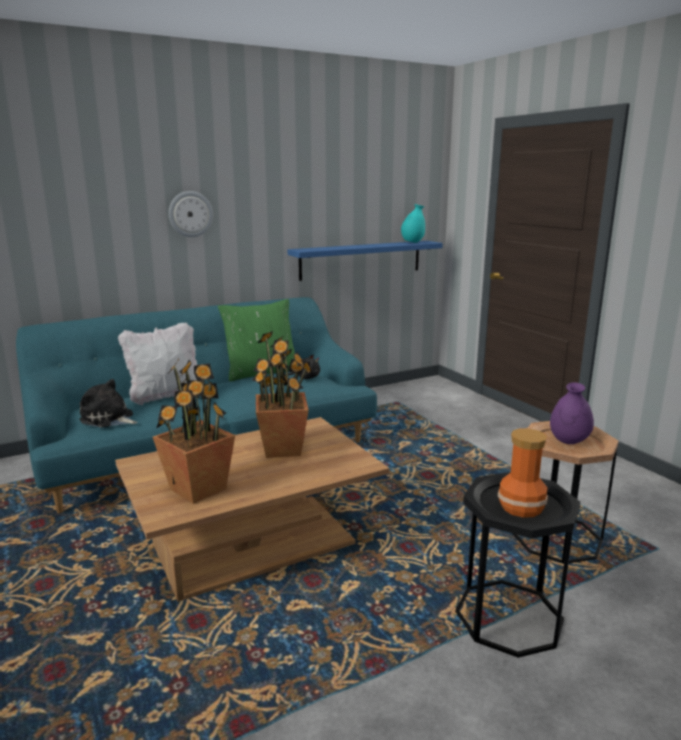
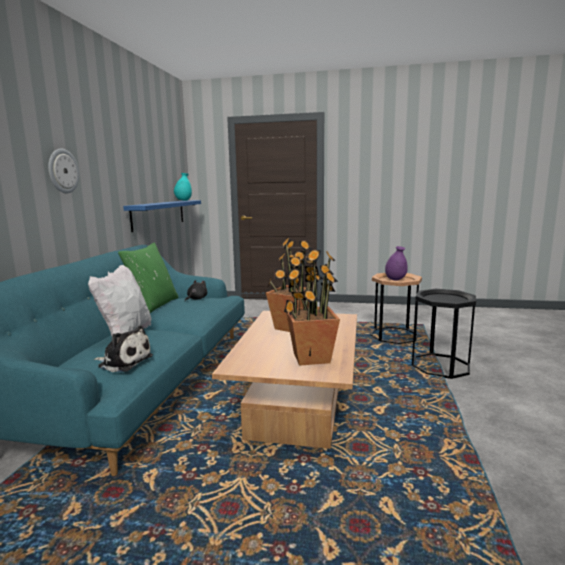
camera: 50 degrees left, 5 degrees down
plush toy [79,379,138,428] -> plush toy turned 135 degrees counterclockwise [94,325,153,372]
vase [498,428,548,518] -> none

